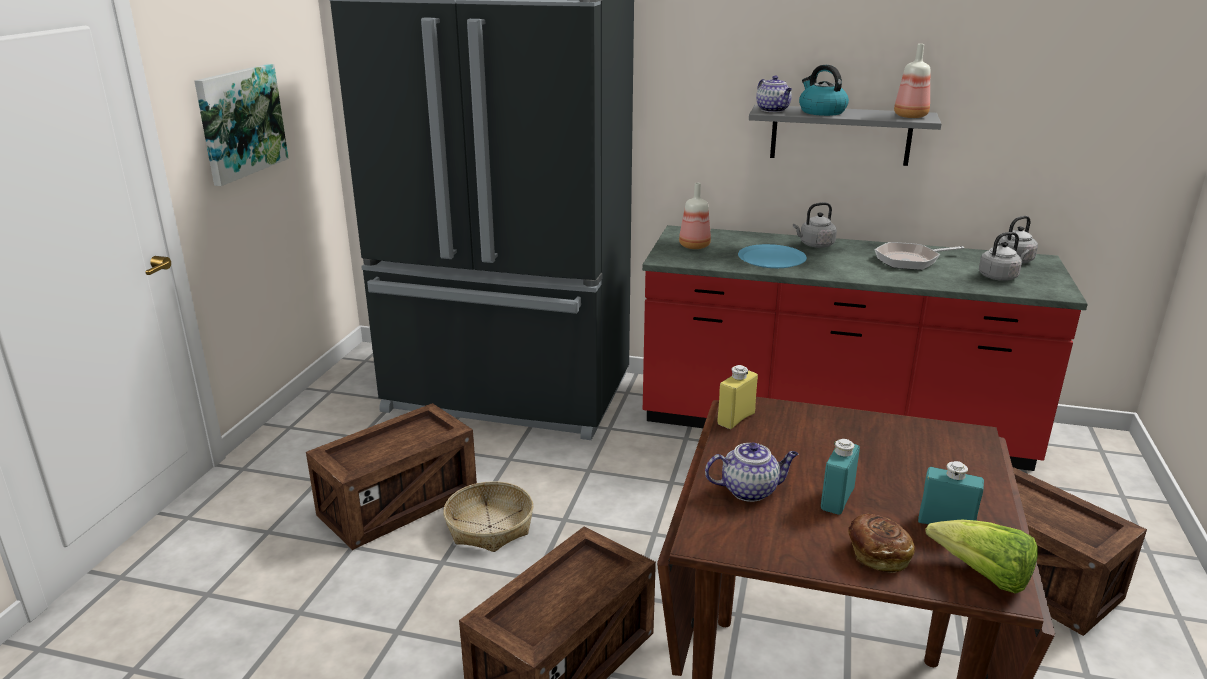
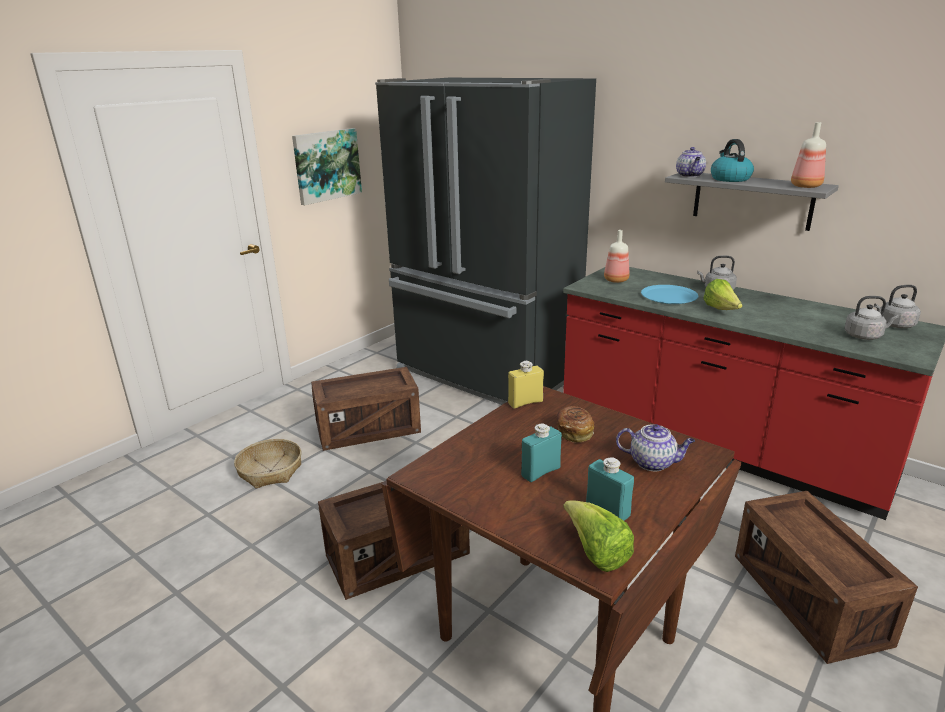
camera: 25 degrees right, 0 degrees up
basket [443,481,533,552] -> basket moved to [234,439,301,488]
teapot [705,443,798,502] -> teapot moved to [616,424,695,471]
bread [848,514,915,573] -> bread moved to [557,406,594,443]
frying pan [875,242,964,270] -> none
none -> lettuce [703,279,743,310]

